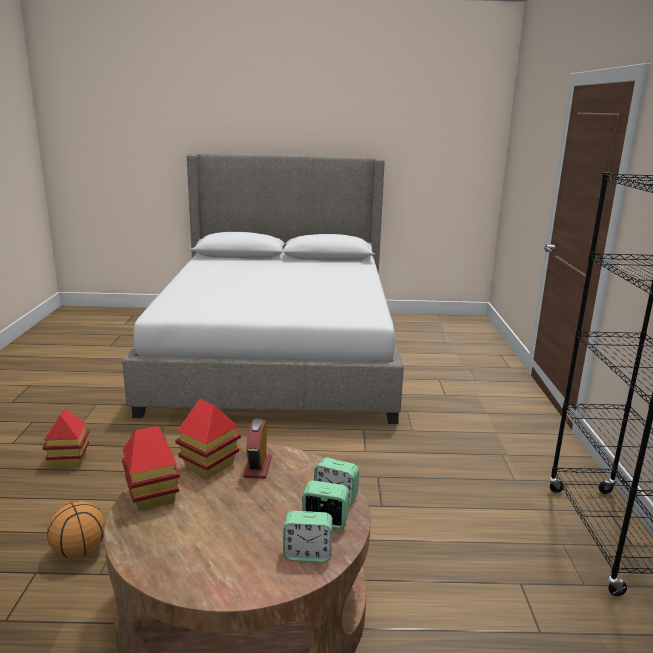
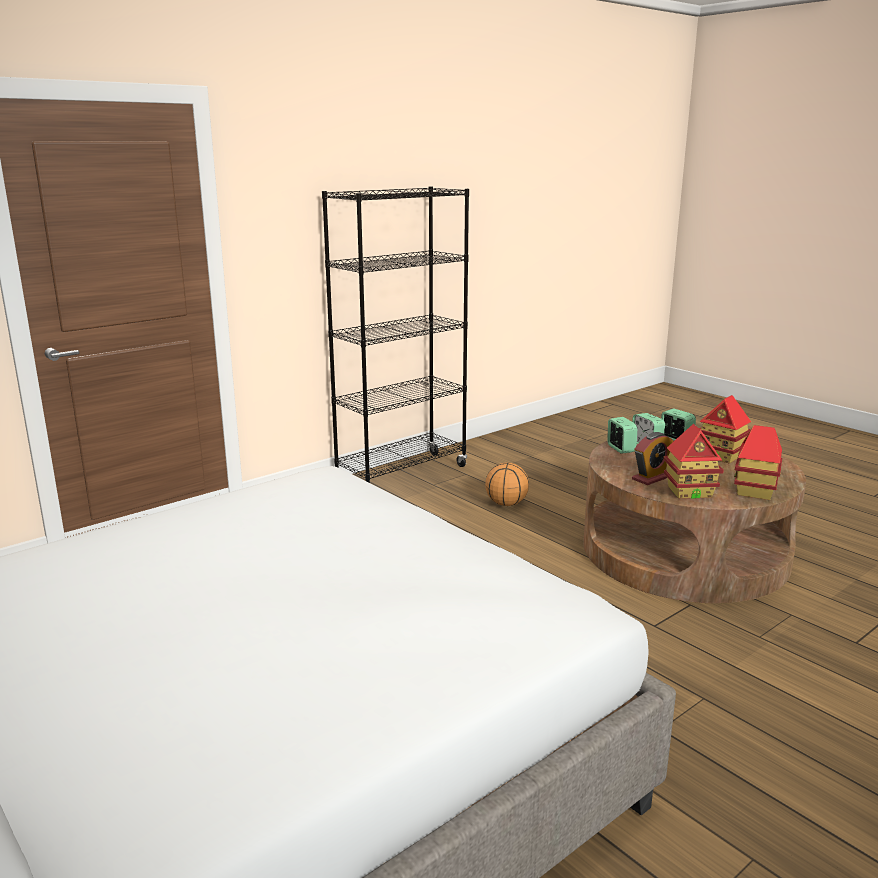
camera: 130 degrees left, 0 degrees up
toy house [43,409,89,467] -> toy house moved to [699,395,751,464]
basketball [47,501,106,559] -> basketball moved to [485,462,529,506]

